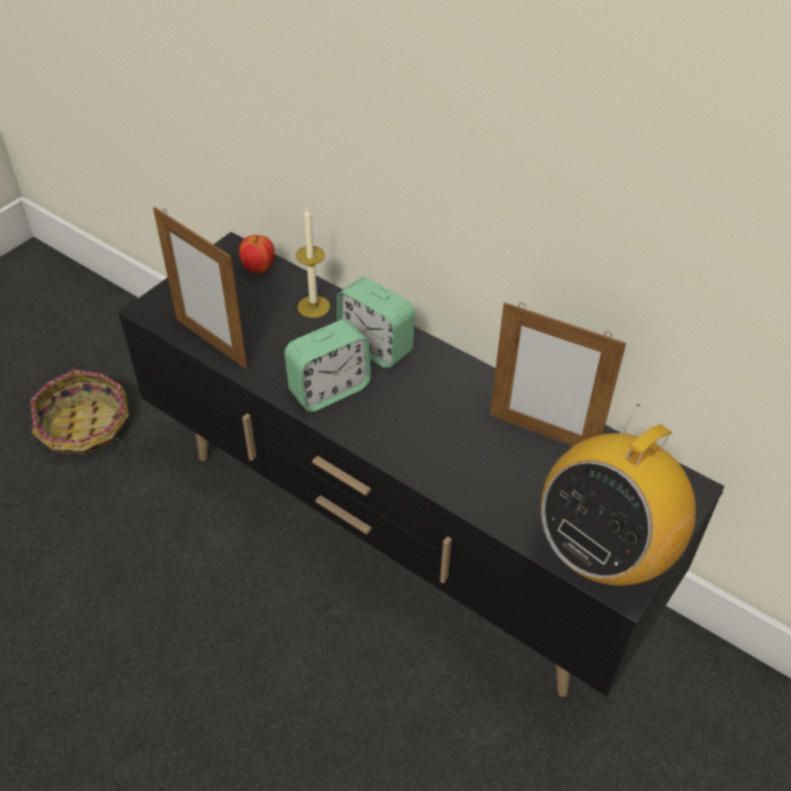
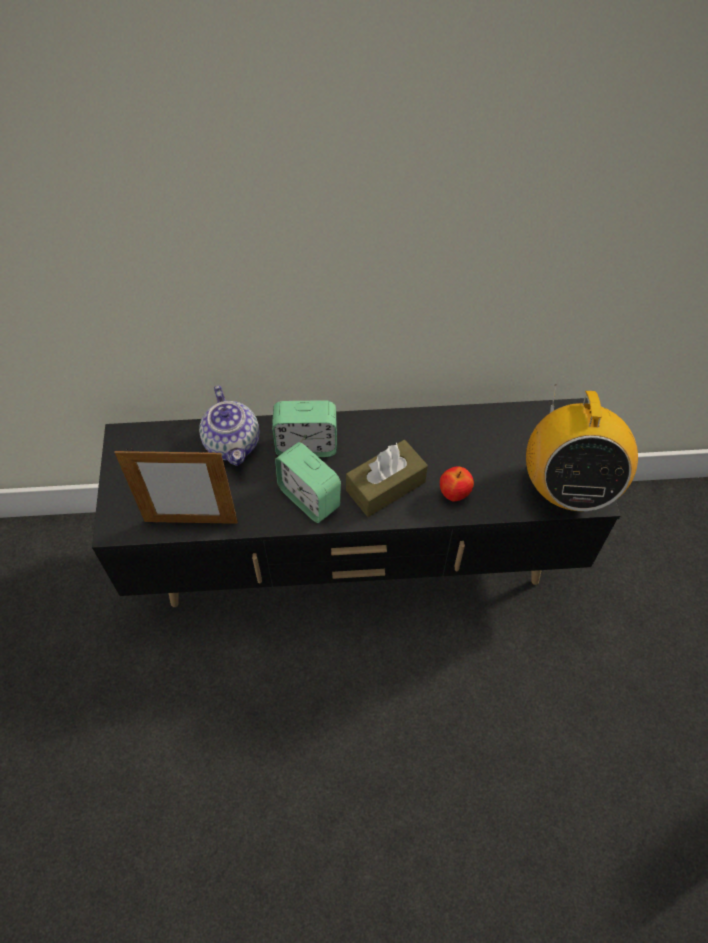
camera: 40 degrees left, 10 degrees up
basket [30,369,129,455] -> none
apple [239,235,275,274] -> apple moved to [440,466,474,501]
alarm clock [284,319,371,412] -> alarm clock turned 120 degrees clockwise [275,442,341,523]
candle [296,208,330,318] -> teapot [199,386,259,466]
picture frame [490,302,626,446] -> none
none -> brown tissue box [346,440,428,517]

